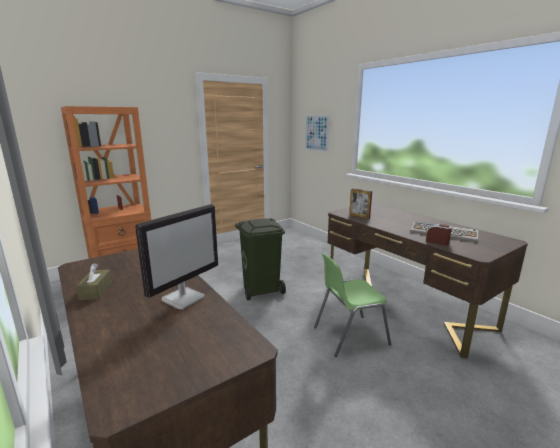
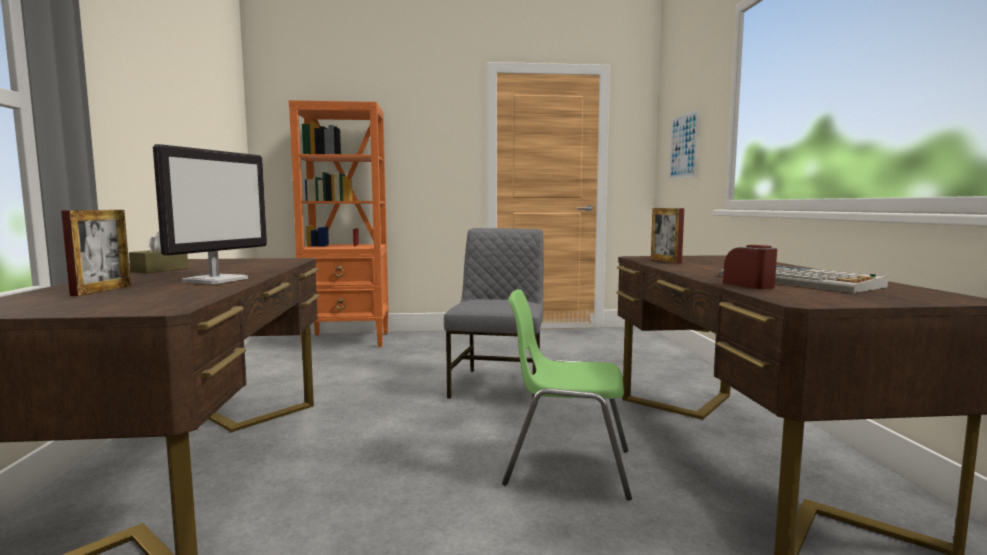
camera: 30 degrees right, 10 degrees down
monitor [135,204,218,309] -> monitor turned 45 degrees counterclockwise [153,144,267,284]
green trash can [235,218,286,300] -> grey chair [444,228,544,400]
none -> picture frame [61,210,131,296]

